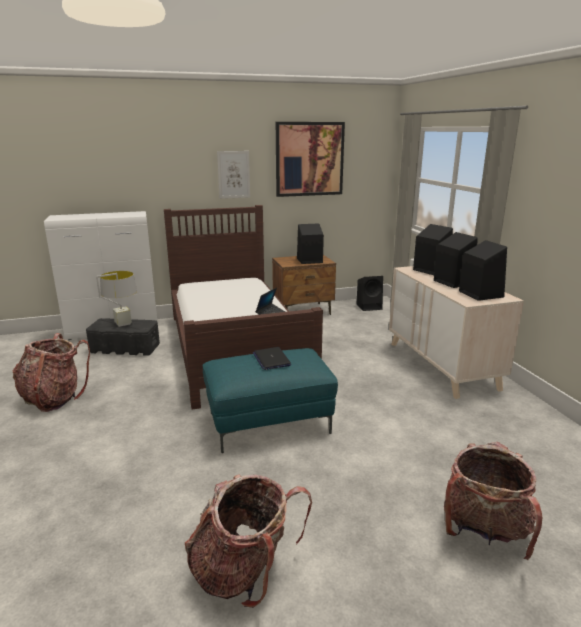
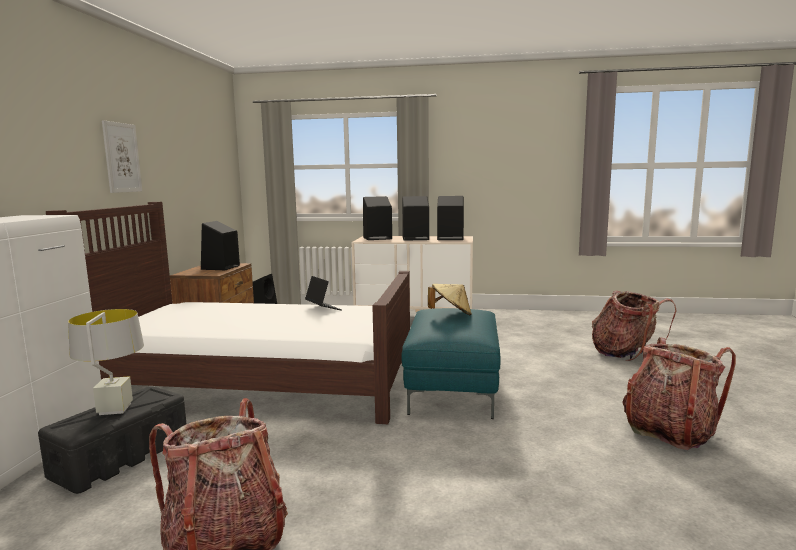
camera: 65 degrees left, 10 degrees down
laptop [253,347,291,370] -> beige hat [428,284,472,316]
picture [276,122,345,197] -> none

